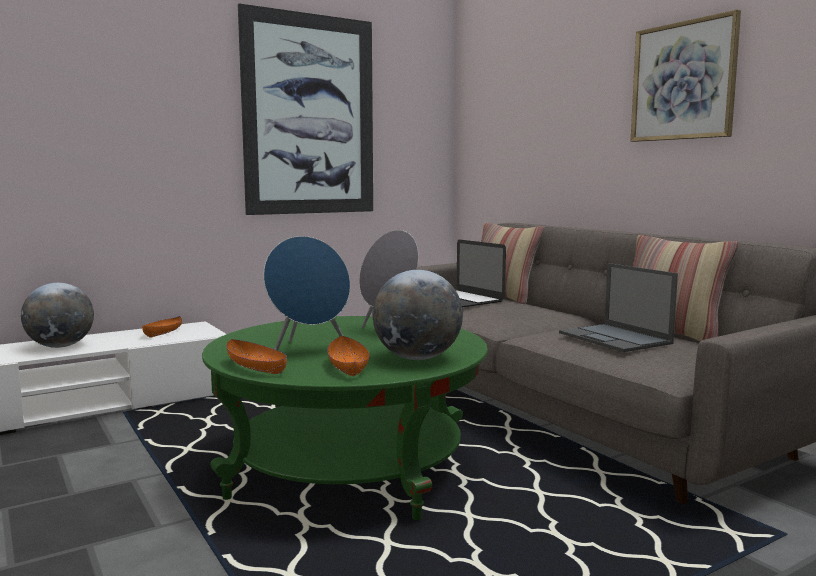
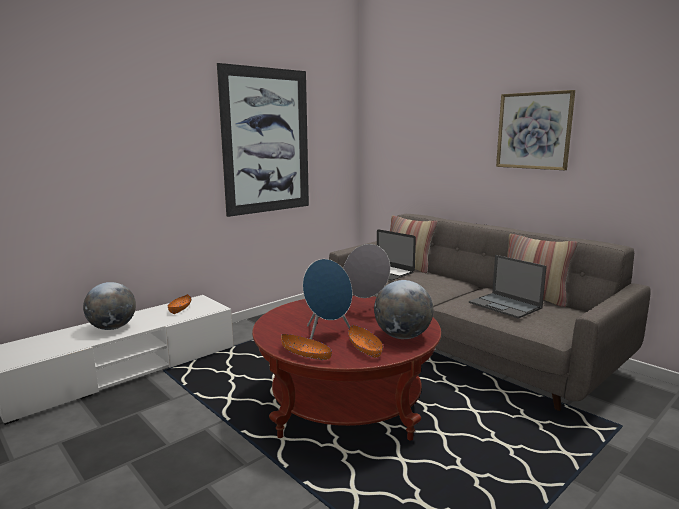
camera: 10 degrees left, 5 degrees up
green coffee table [202,316,488,520] -> red coffee table [252,295,441,440]

